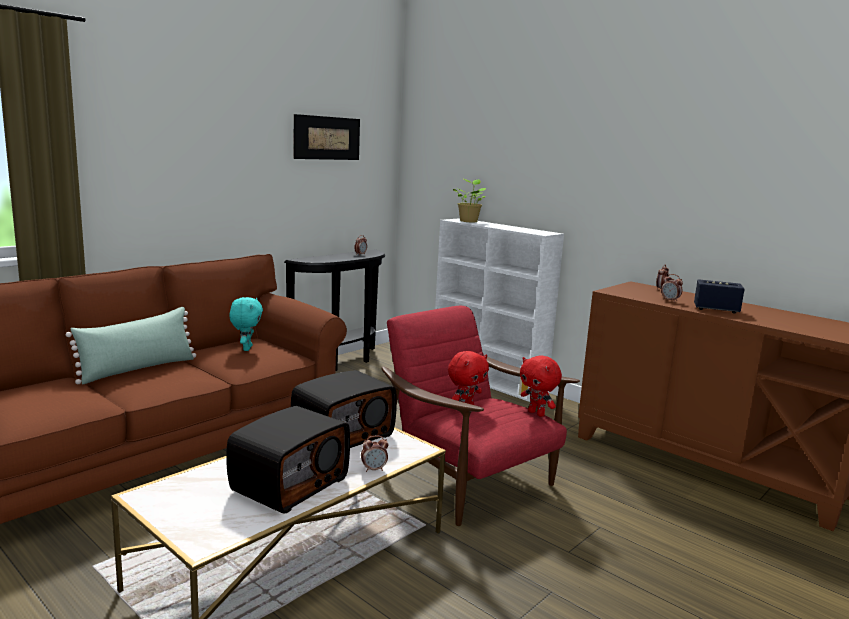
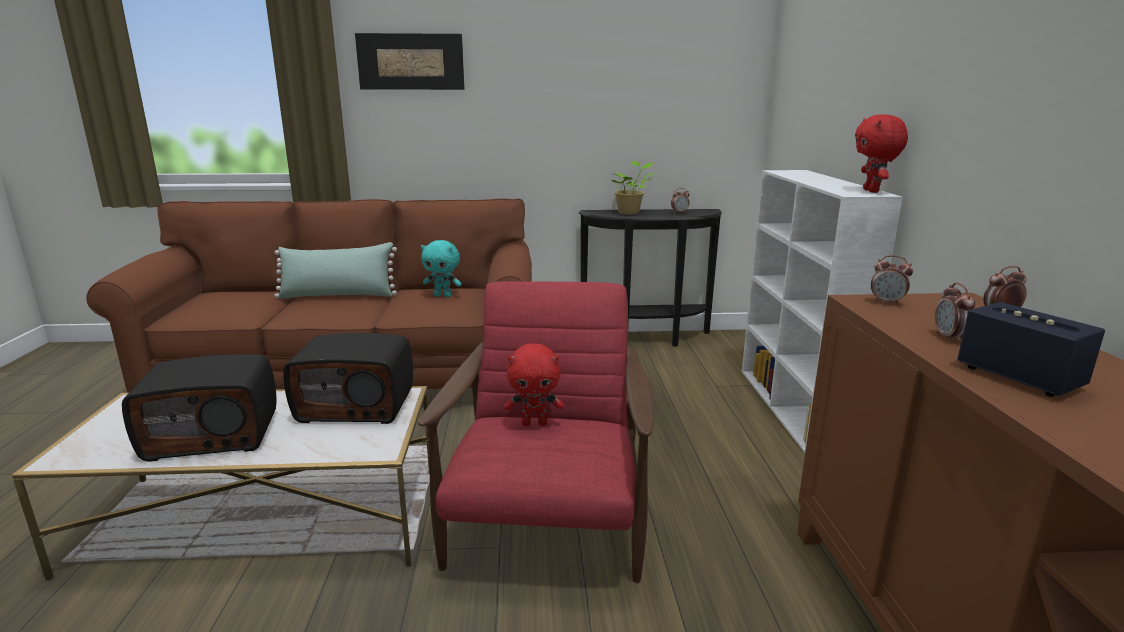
camera: 45 degrees right, 5 degrees up
turquoise plush toy [229,297,263,351] -> turquoise plush toy turned 60 degrees clockwise [421,240,461,297]
picture [294,114,360,160] -> picture moved to [355,33,465,90]
alarm clock [361,435,389,472] -> alarm clock moved to [871,255,913,306]
potted plant [453,179,486,222] -> potted plant moved to [612,161,655,215]
red plush toy [520,355,562,417] -> red plush toy moved to [855,114,908,193]

